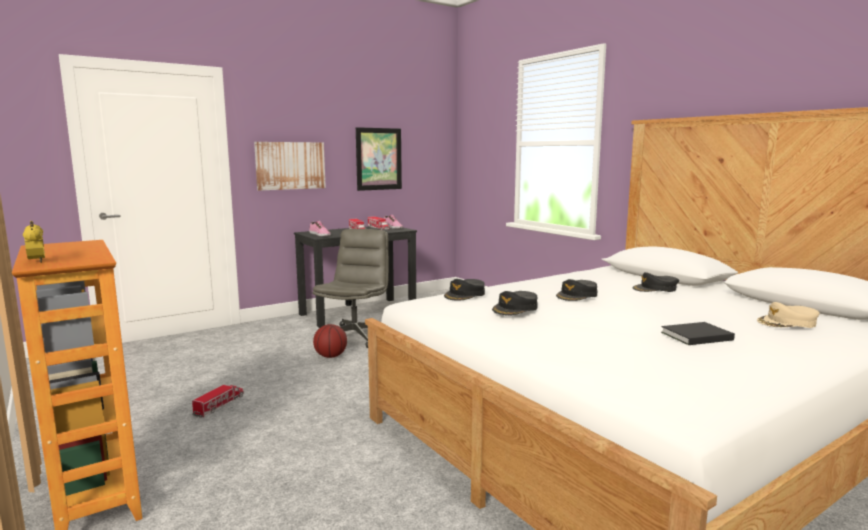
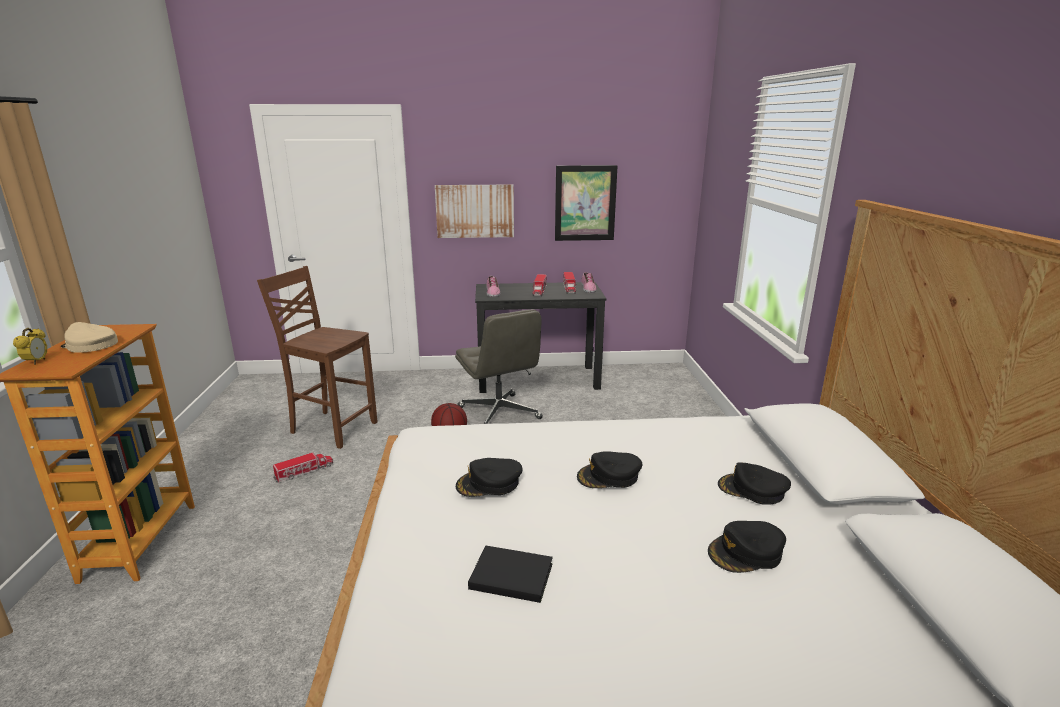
camera: 30 degrees right, 10 degrees up
grey office chair [313,229,389,348] -> grey office chair turned 105 degrees clockwise [455,309,543,424]
black cap [444,279,485,301] -> black cap moved to [708,521,786,573]
black book [661,322,735,345] -> black book moved to [468,545,553,603]
beige cap [757,302,820,328] -> beige cap moved to [61,322,118,353]
none -> brown chair [257,266,377,449]

